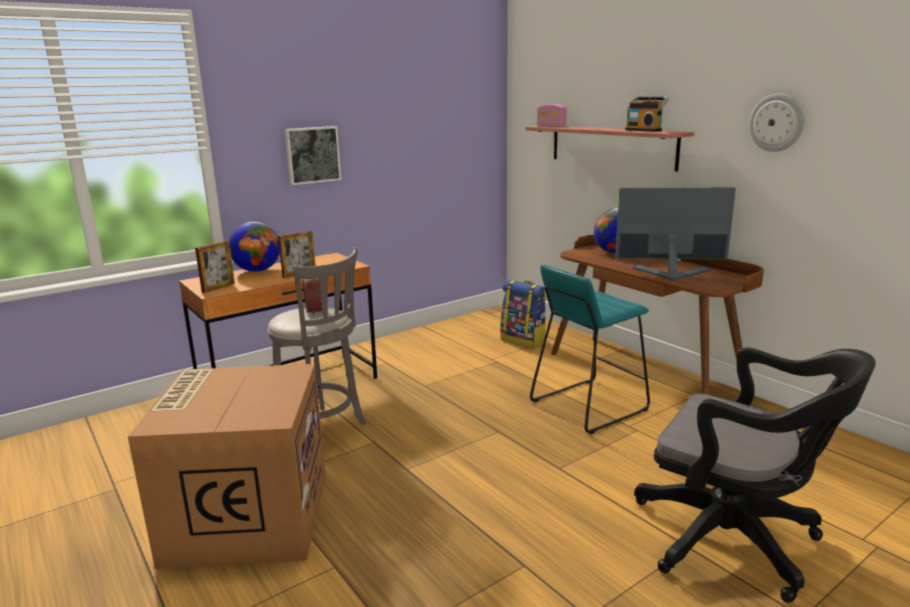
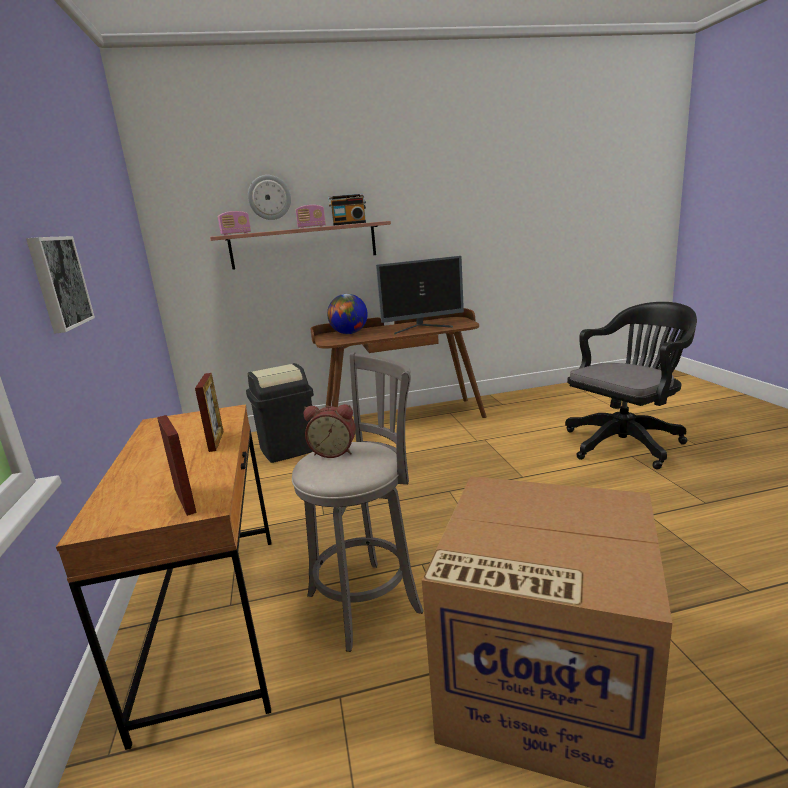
camera: 65 degrees left, 0 degrees up
globe [229,222,280,272] -> none
backpack [500,280,546,349] -> black trash can [246,363,314,463]
turquoise stool [530,265,650,434] -> none
monitor [615,187,736,281] -> monitor turned 135 degrees counterclockwise [376,256,464,335]
wall clock [749,93,804,152] -> wall clock moved to [248,175,291,220]
none -> radio [296,205,326,228]

